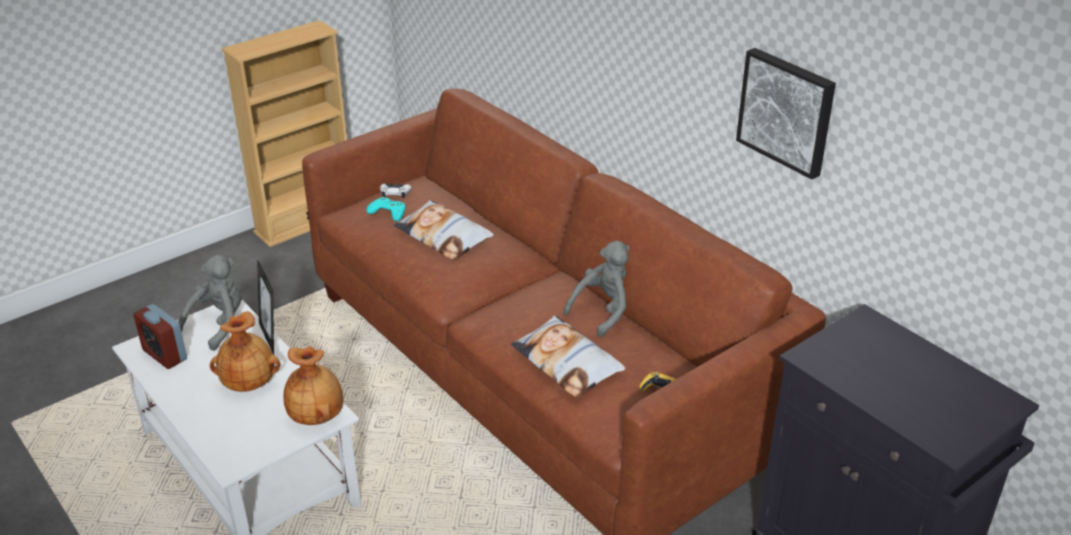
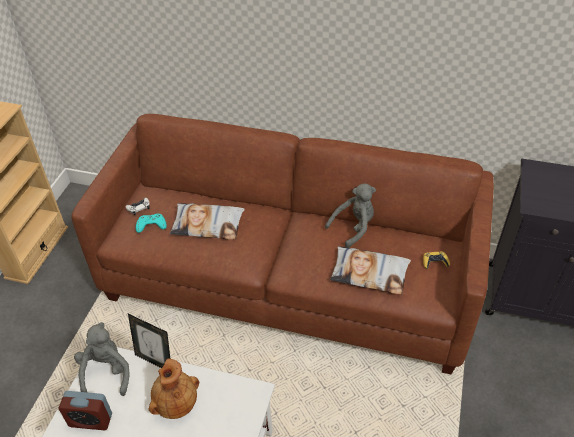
camera: 35 degrees left, 10 degrees up
brown vase [283,346,343,425] -> none
grey plush toy [563,241,629,337] -> grey plush toy turned 45 degrees clockwise [325,183,376,248]
picture [736,48,836,179] -> none

